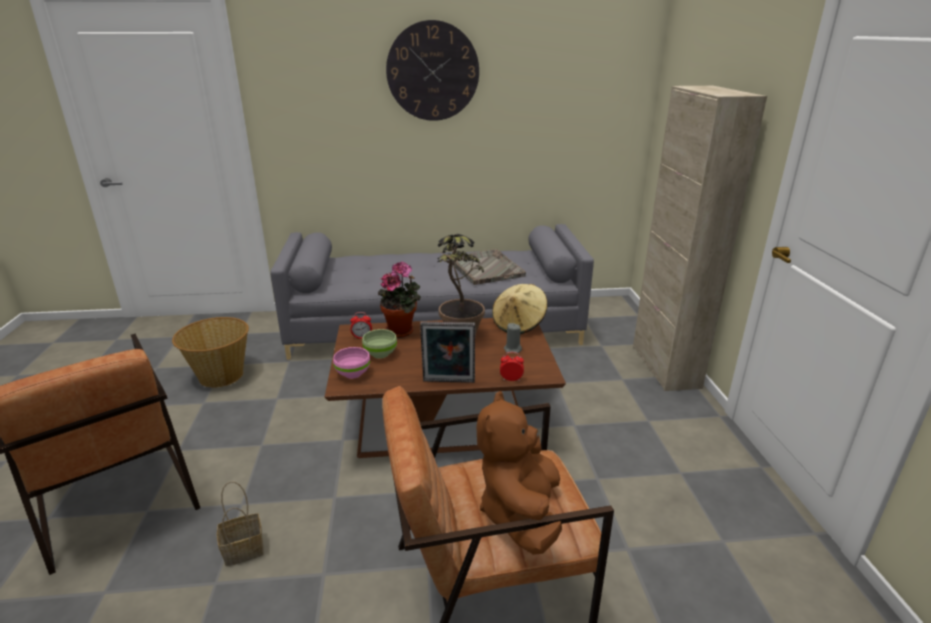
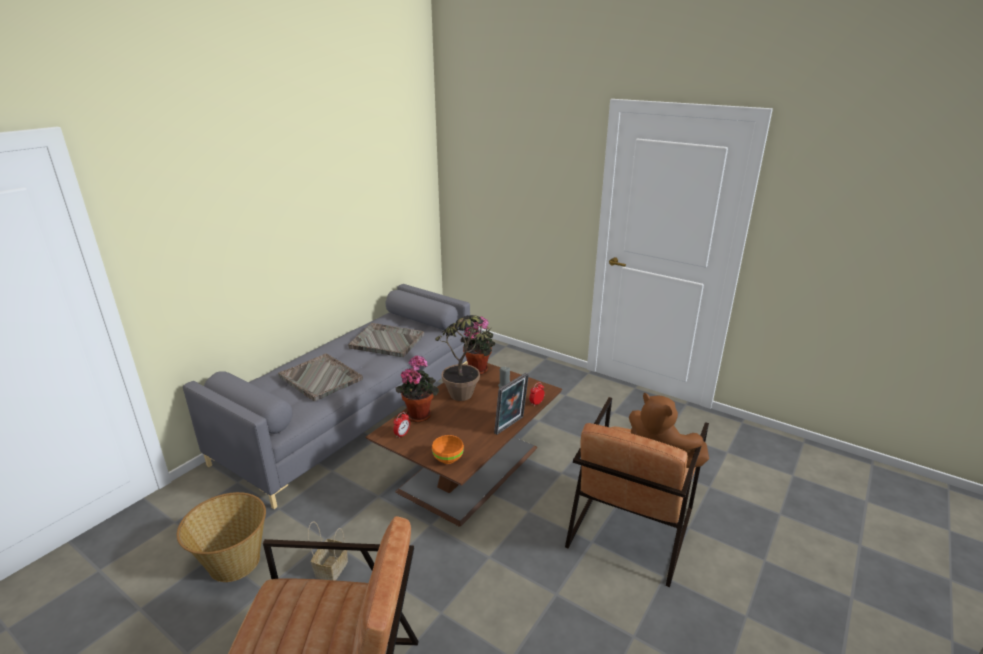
camera: 50 degrees left, 0 degrees up
basket [217,481,264,566] -> basket moved to [308,521,348,581]
pink bowl [333,347,370,379] -> orange bowl [432,435,464,464]
green bowl [362,329,397,359] -> none
wall clock [386,20,479,121] -> none
beige hat [492,284,548,334] -> potted plant [460,316,495,374]
beige cabinet [633,86,767,391] -> none
none -> grey tray [278,353,363,401]

